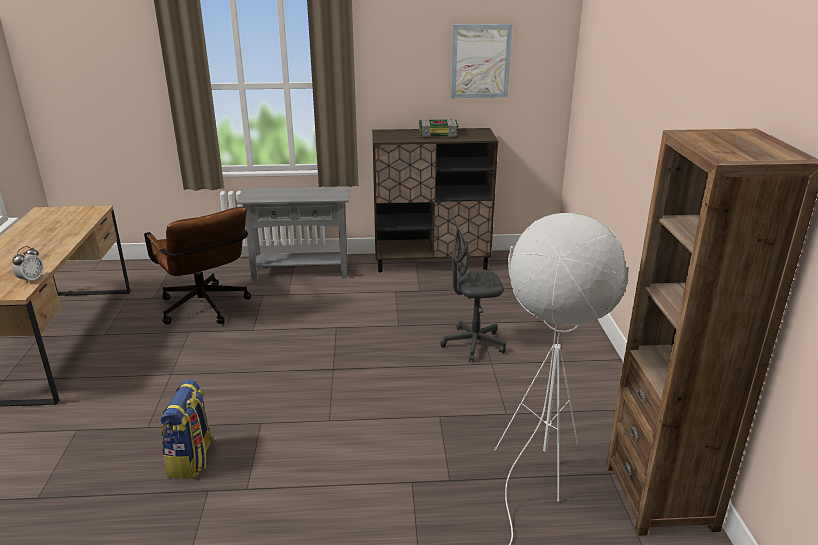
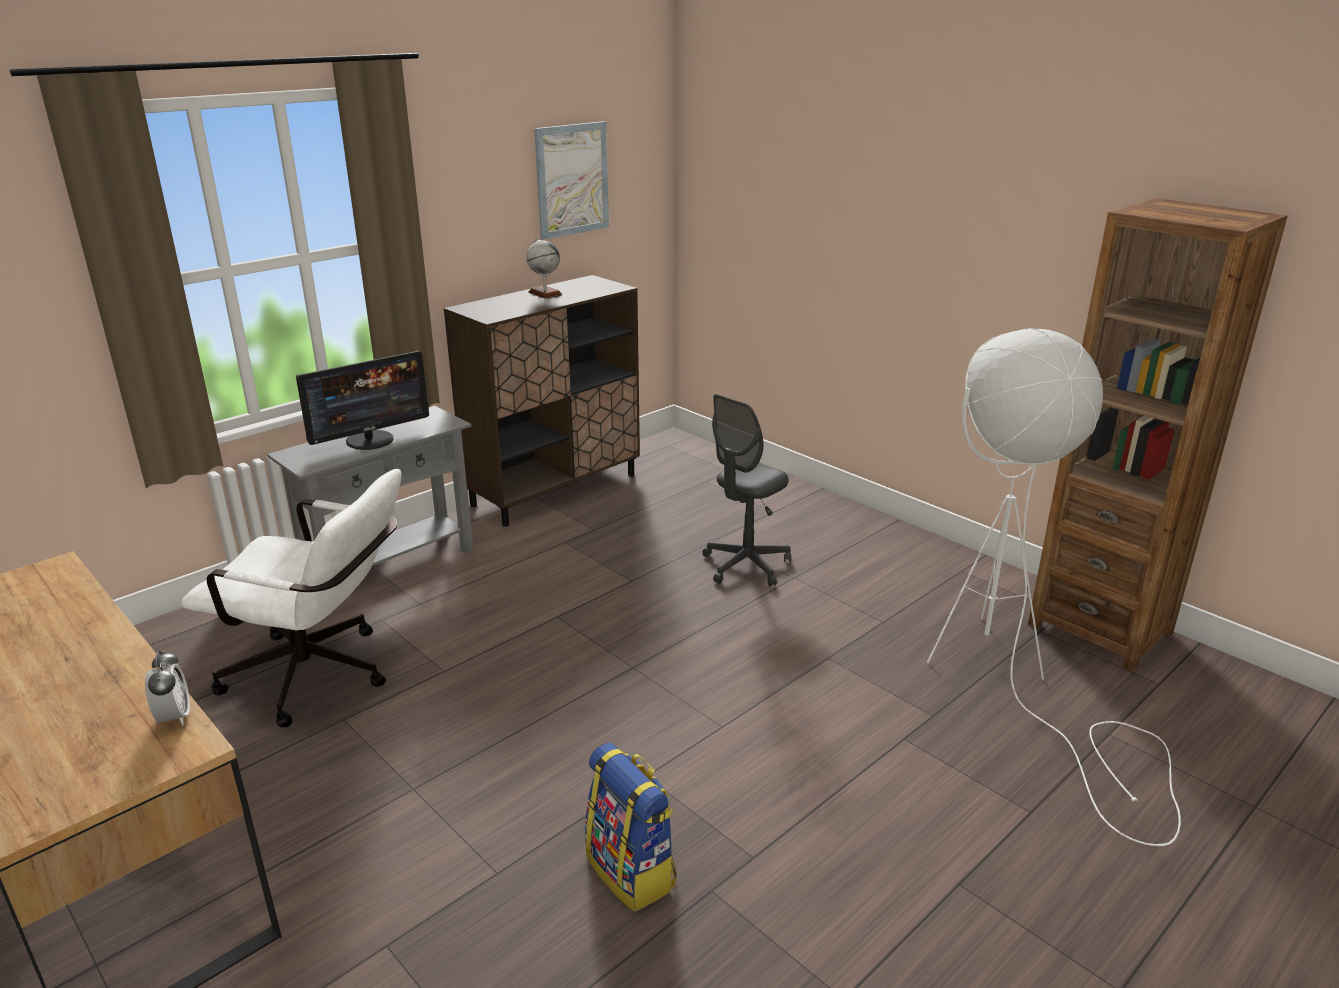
camera: 40 degrees left, 0 degrees up
brown office chair [144,207,251,325] -> white office chair [181,469,401,728]
book [419,119,458,137] -> globe [526,238,562,299]
none -> monitor [296,351,429,450]

